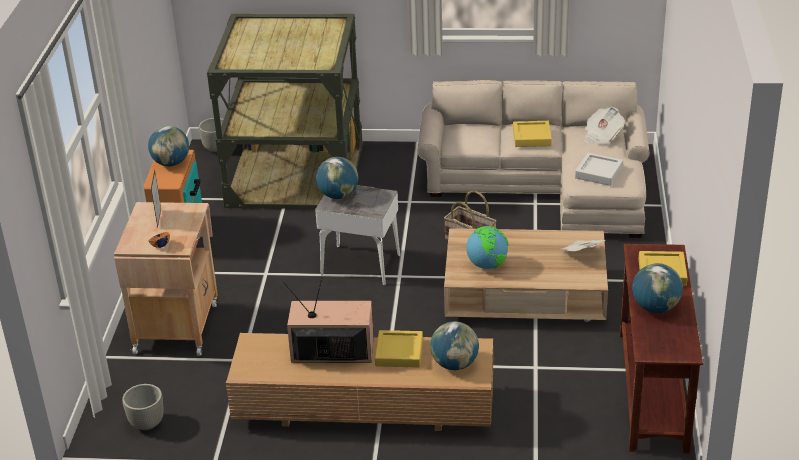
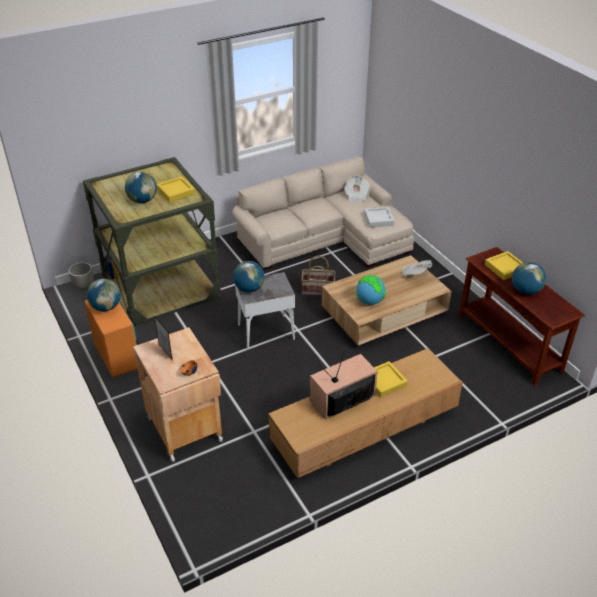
camera: 35 degrees left, 5 degrees up
grey planter [122,384,163,430] -> none
globe [430,321,479,370] -> globe moved to [125,172,157,203]
yellow tray [513,121,552,147] -> yellow tray moved to [157,176,195,203]

